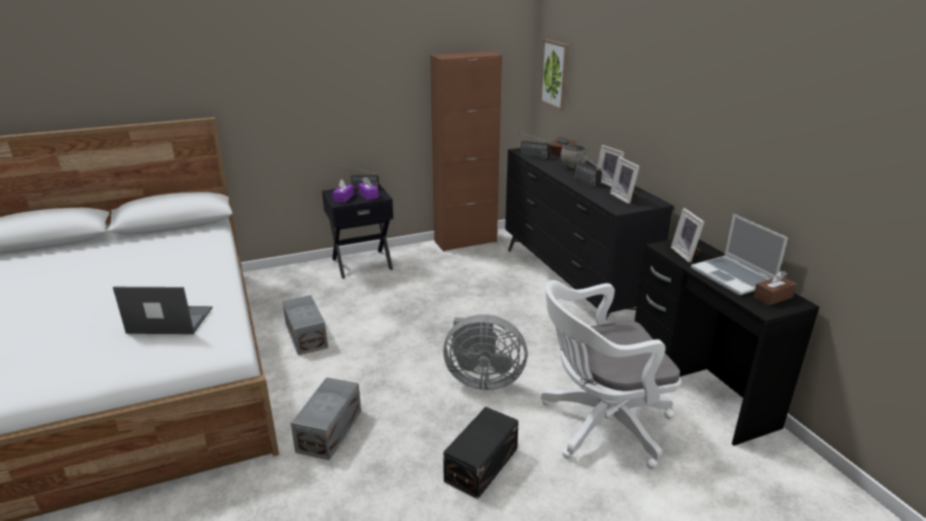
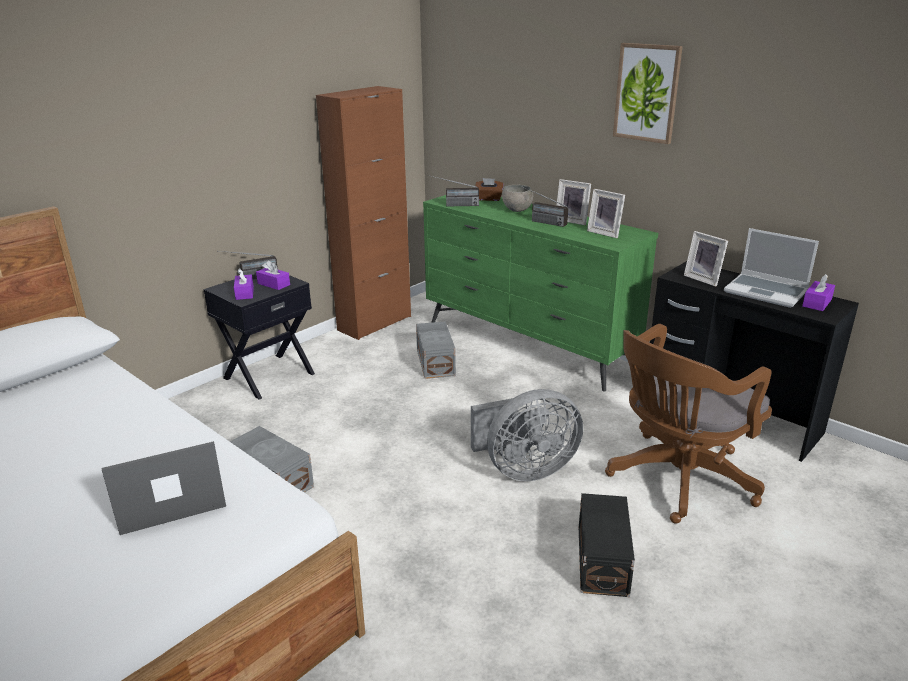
camera: 25 degrees left, 0 degrees up
grey storage box [291,377,361,460] -> grey storage box moved to [416,321,456,379]
black dresser [505,148,674,320] -> green dresser [423,195,658,392]
picture [540,39,569,111] -> picture moved to [613,43,683,144]
white office chair [541,280,681,469] -> brown office chair [605,324,772,524]
brown tissue box [753,271,797,306] -> purple tissue box [802,274,835,311]

